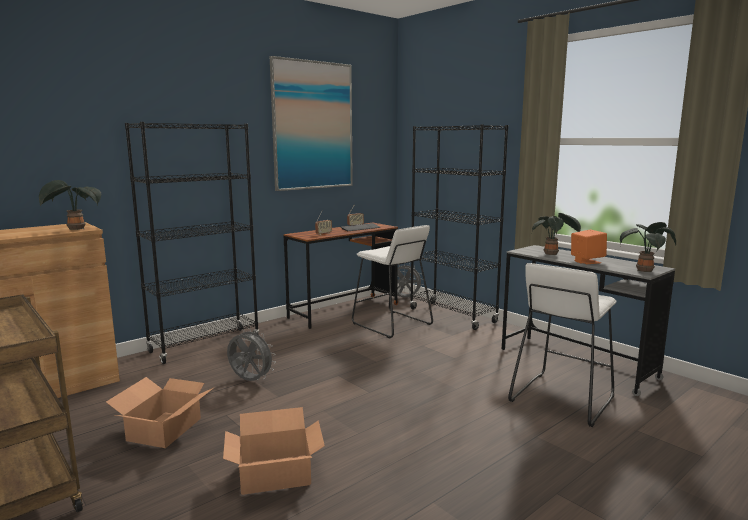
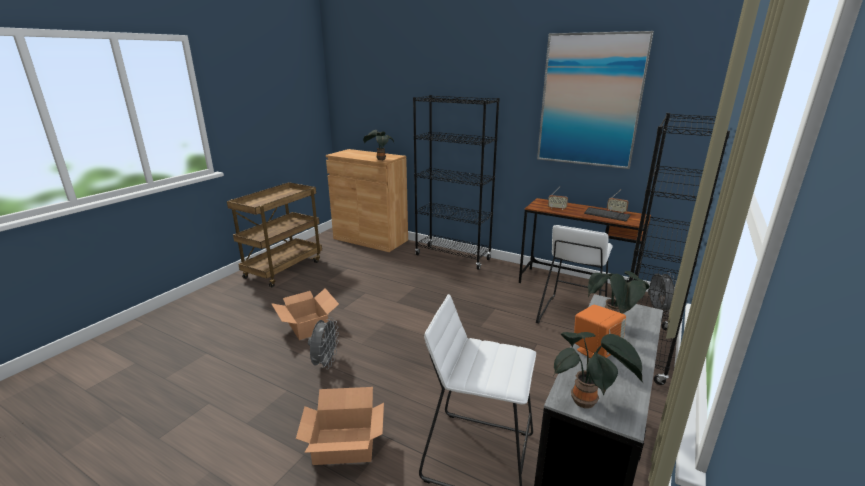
camera: 70 degrees right, 10 degrees up
cardboard box [106,377,213,448] -> cardboard box moved to [296,387,384,465]
grey fan [227,328,276,381] -> grey fan moved to [308,317,339,369]

